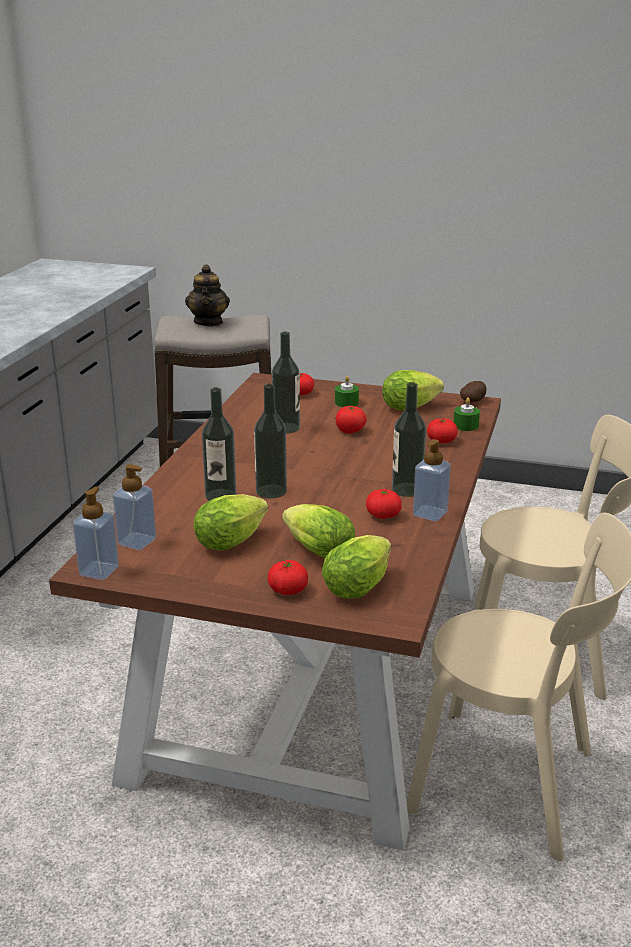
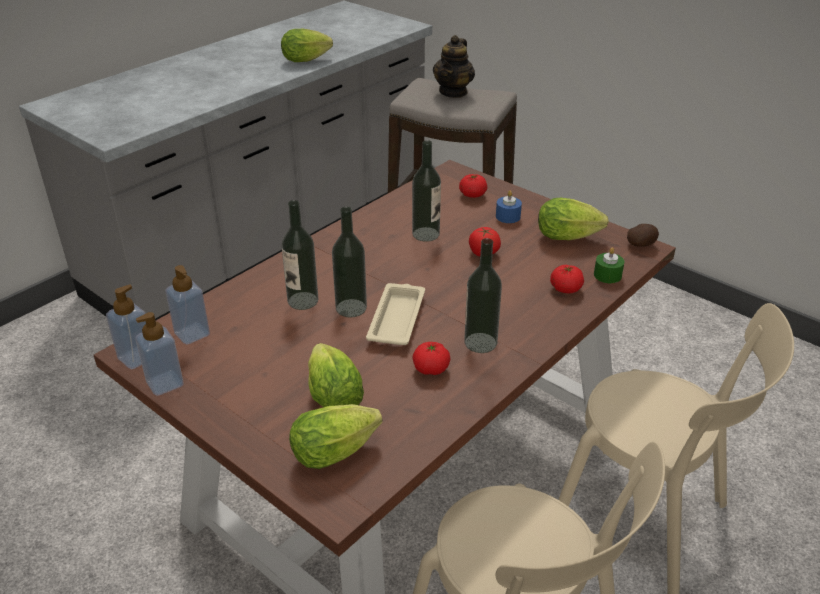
camera: 25 degrees right, 10 degrees up
lettuce [194,494,268,550] -> lettuce moved to [281,29,333,62]
tomato [268,560,308,595] -> none
green candle [335,376,359,407] -> blue candle [496,190,522,223]
soap dispenser [413,439,451,522] -> soap dispenser moved to [135,312,184,396]
none -> beige tray [366,283,425,345]

